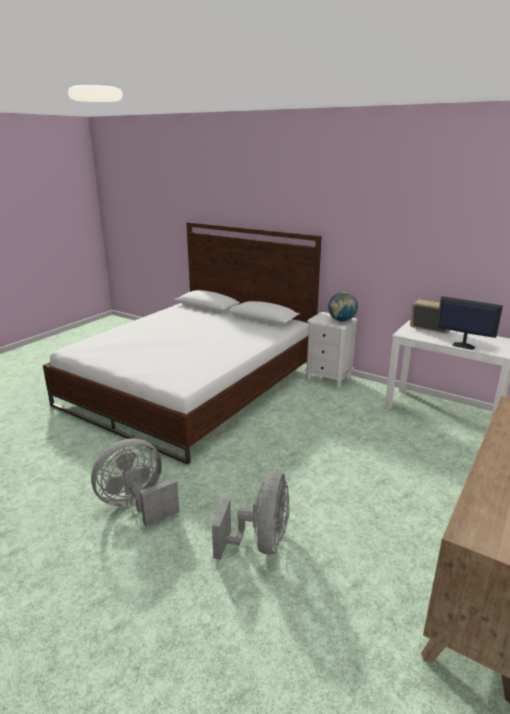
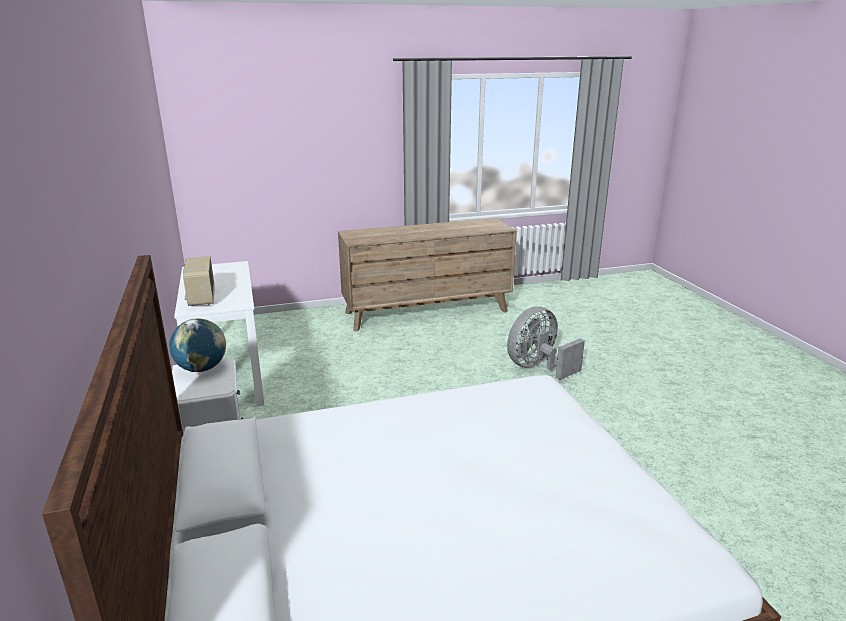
camera: 140 degrees left, 0 degrees up
grey fan [91,438,180,527] -> none
monitor [436,296,503,350] -> none

